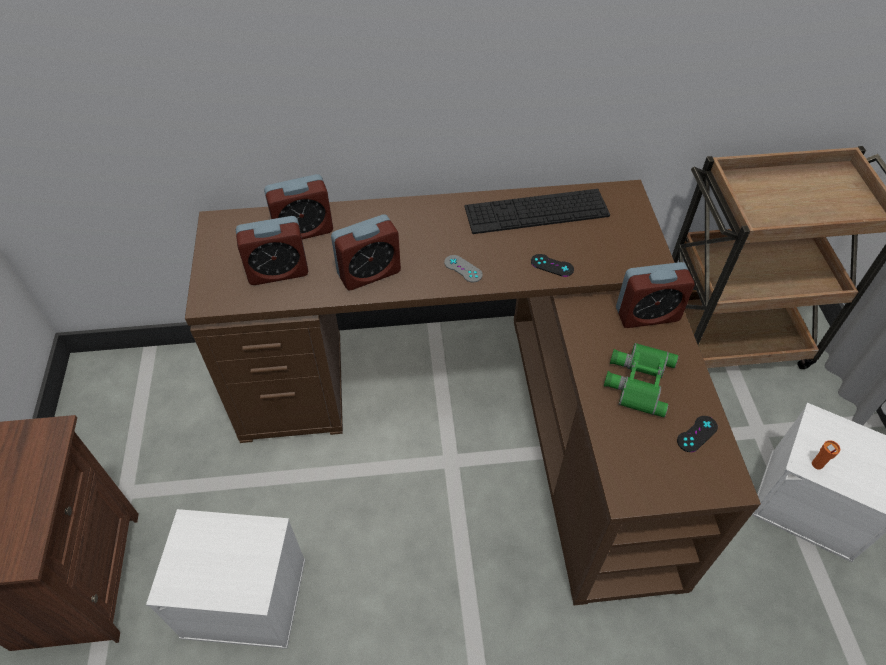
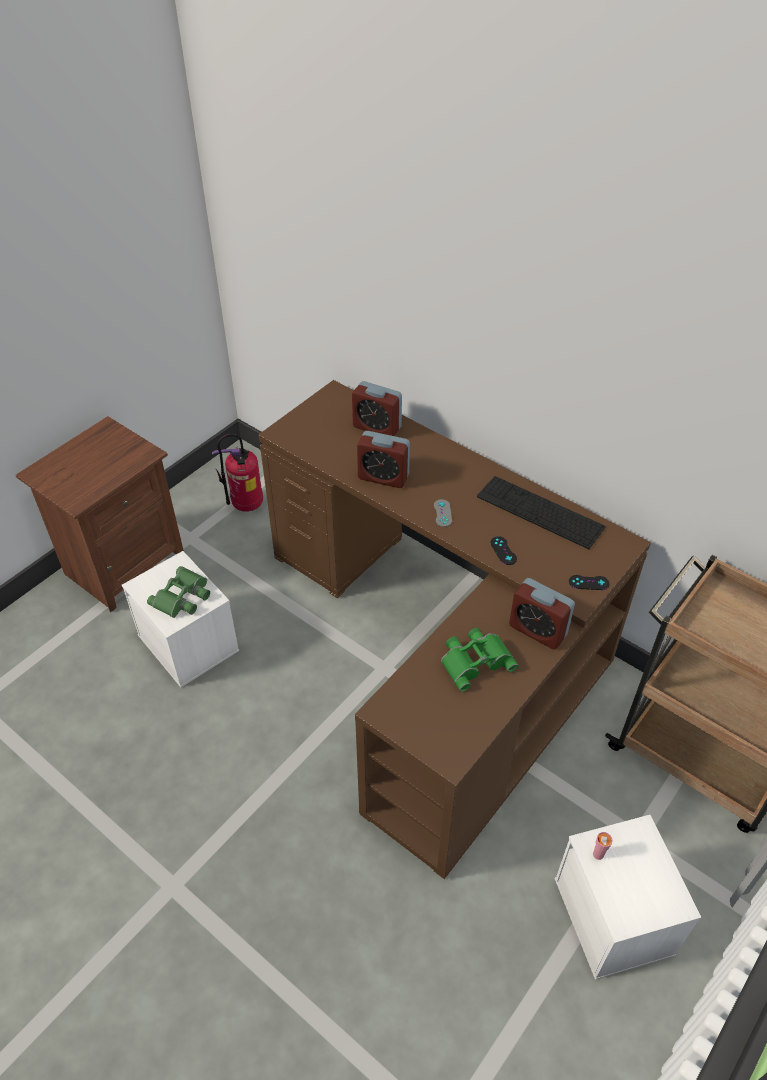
camera: 45 degrees right, 5 degrees down
alarm clock [236,216,309,285] -> none
black game controller [677,416,718,452] -> black game controller moved to [569,575,610,590]
orange cup [812,440,840,469] -> pink cup [593,832,613,860]
none -> green binoculars [147,566,210,618]
none -> fire extinguisher [212,434,263,512]

